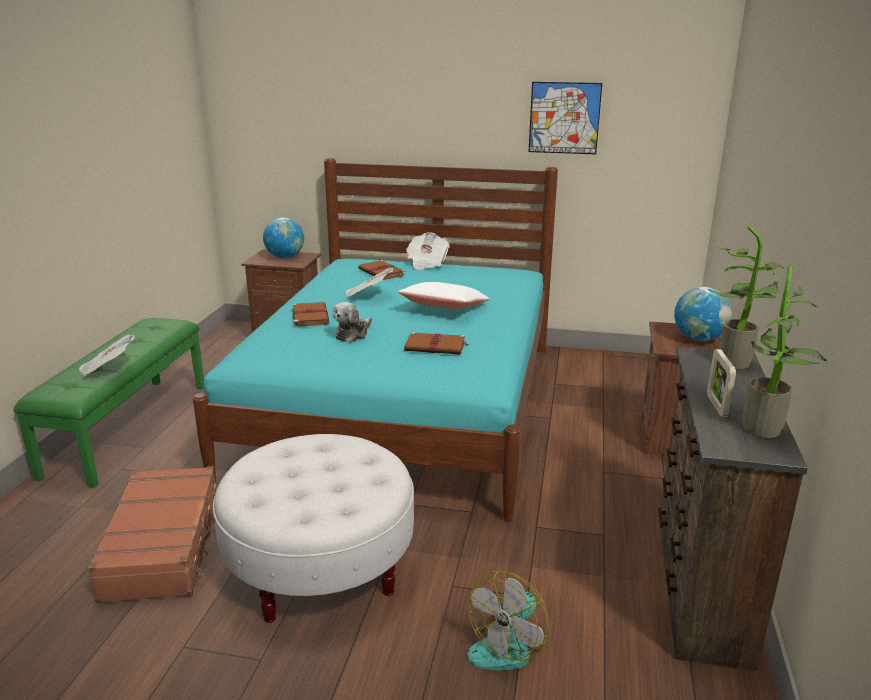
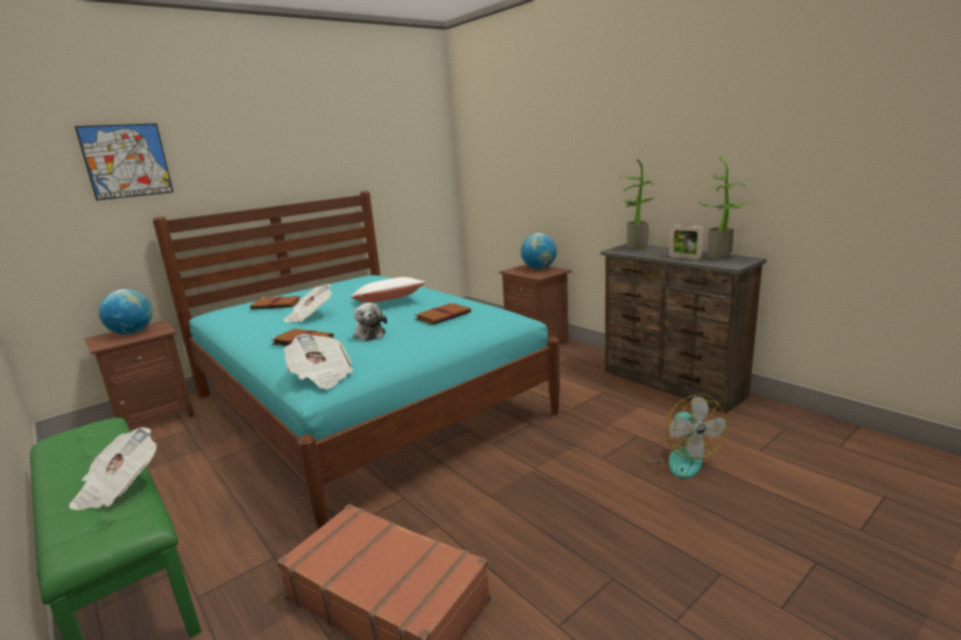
camera: 50 degrees left, 5 degrees down
white ottoman [213,434,414,623] -> none
newspaper [406,232,450,270] -> newspaper moved to [284,334,354,389]
picture [528,82,602,154] -> picture moved to [75,123,173,200]

